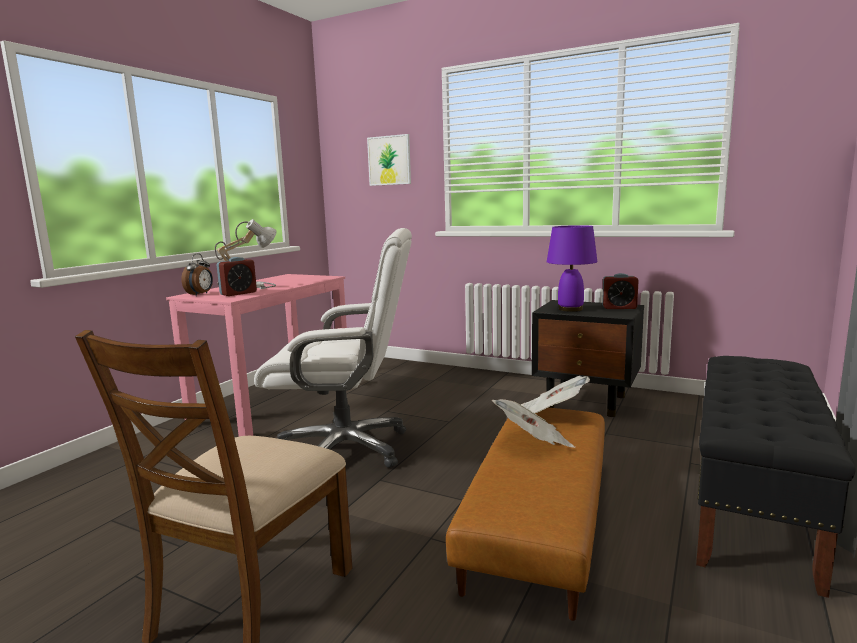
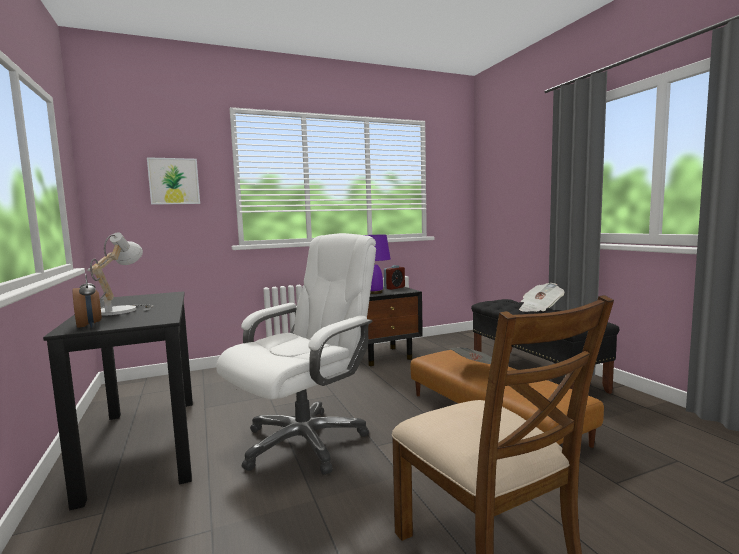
camera: 50 degrees left, 5 degrees down
pink desk [166,274,347,436] -> black desk [43,291,193,511]
alarm clock [217,257,257,296] -> none
newspaper [521,376,590,413] -> newspaper moved to [519,283,564,312]

